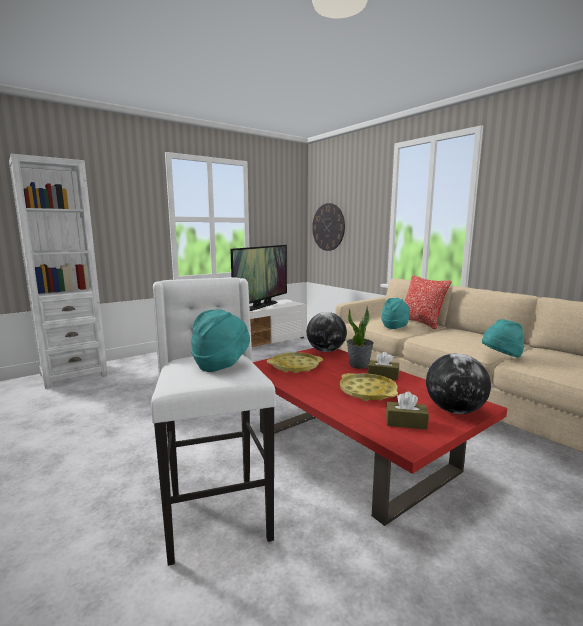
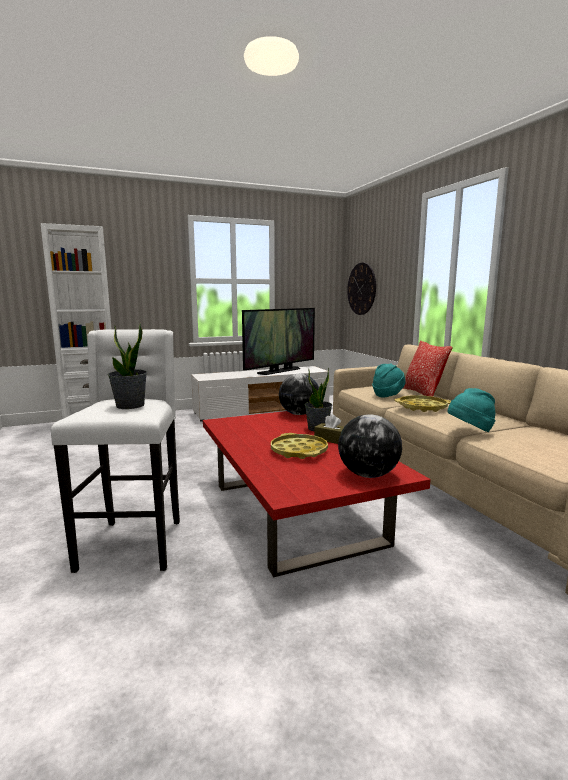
camera: 15 degrees right, 0 degrees up
turquoise hat [191,309,250,372] -> potted plant [108,323,147,409]
yellow tray [267,352,323,373] -> yellow tray moved to [395,395,451,412]
brown tissue box [386,392,429,430] -> none

